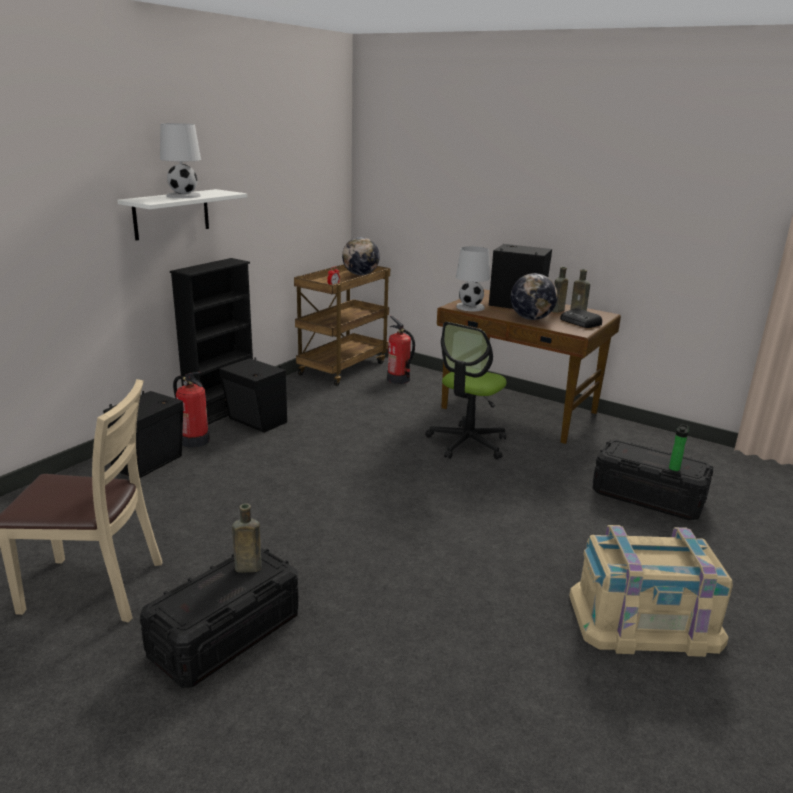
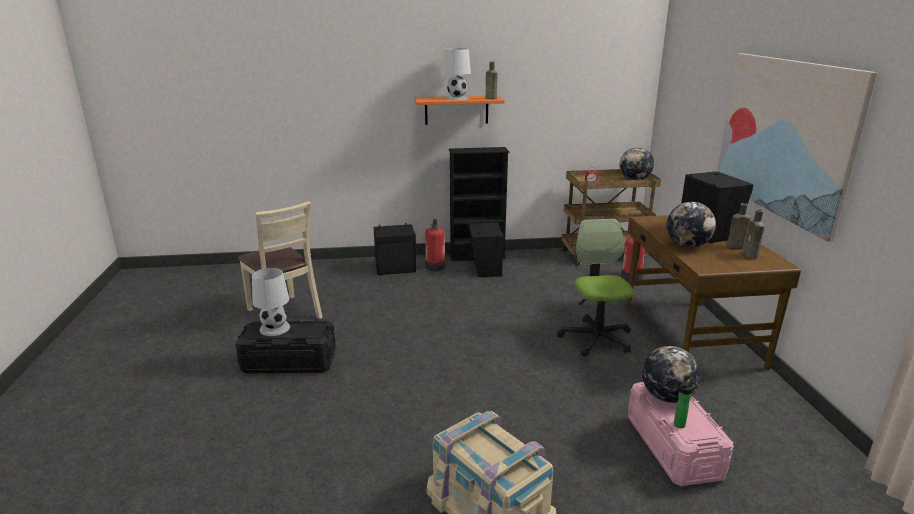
camera: 50 degrees right, 0 degrees up
white shelf [117,189,247,240] -> orange shelf [414,96,505,125]
brown bottle [232,503,262,573] -> brown bottle moved to [486,62,497,99]
office chair [425,322,507,459] -> office chair turned 90 degrees clockwise [557,219,634,357]
white table lamp [456,246,490,311] -> white table lamp moved to [252,268,290,336]
radio [560,308,602,328] -> none
black storage box [592,440,713,520] -> pink storage box [628,382,734,486]
none -> globe [642,346,701,403]
none -> picture [717,53,878,242]

